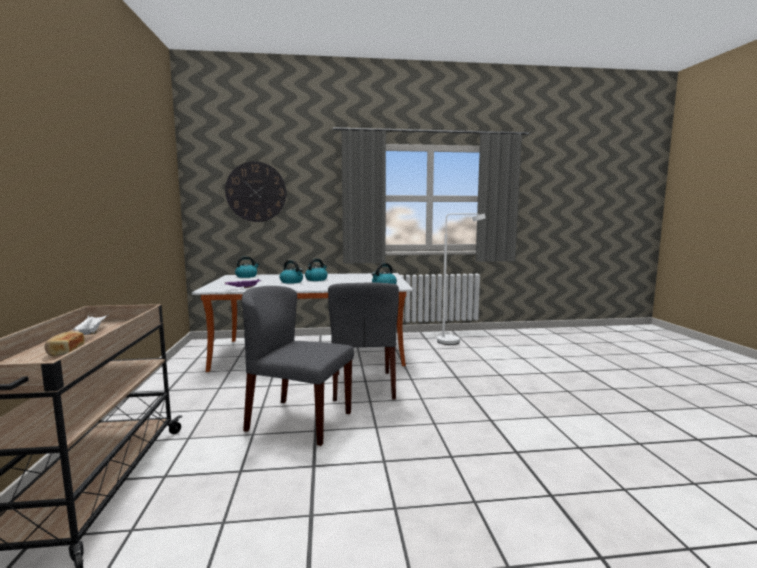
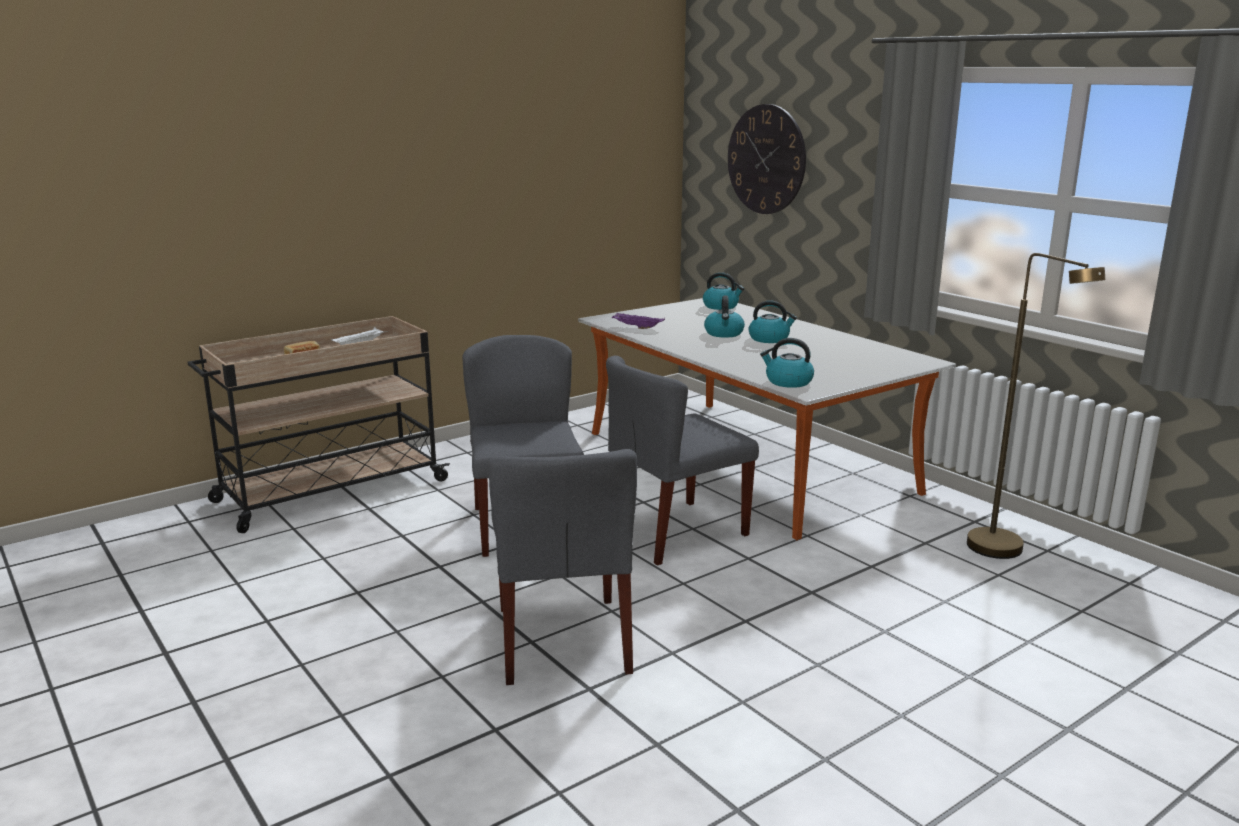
camera: 60 degrees right, 10 degrees up
white floor lamp [437,213,486,345] -> brown floor lamp [967,253,1105,559]
none -> grey chair [488,449,637,685]

